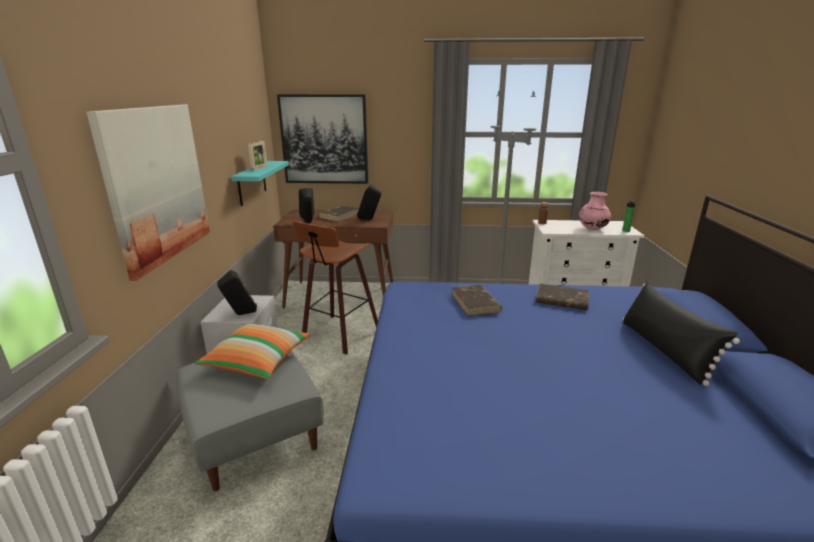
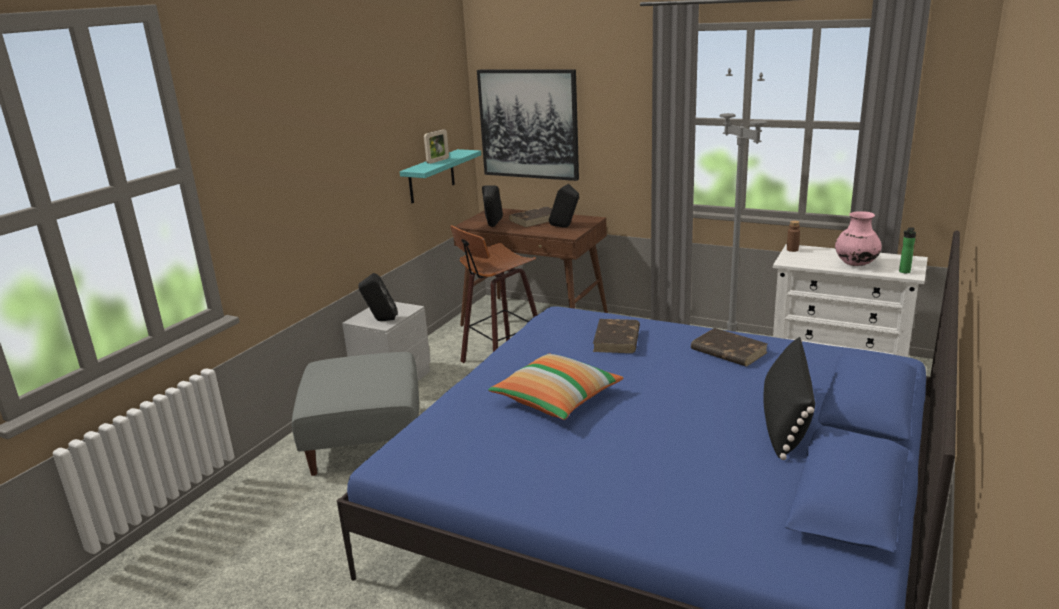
camera: 25 degrees right, 0 degrees up
picture [86,105,210,281] -> none
pillow [195,323,311,379] -> pillow moved to [488,353,624,420]

